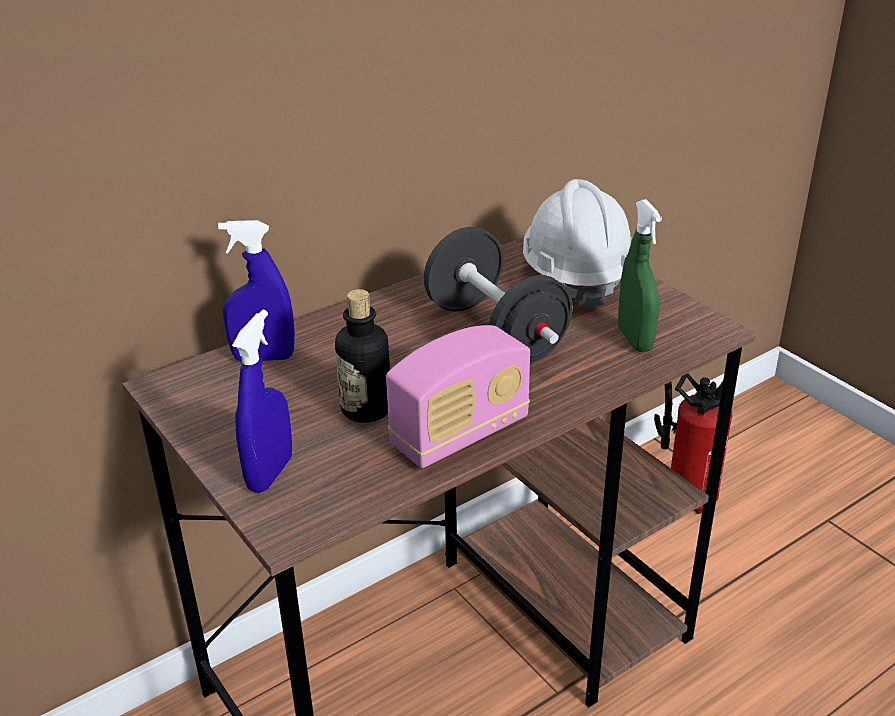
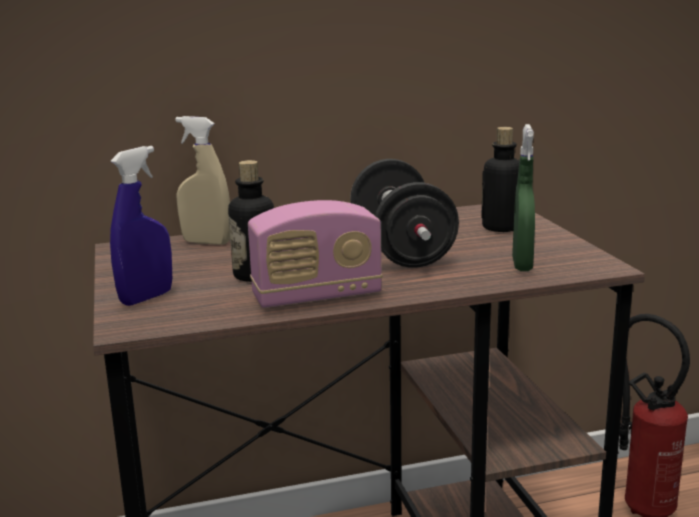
camera: 20 degrees right, 15 degrees down
blue spray bottle [218,220,295,361] -> beige spray bottle [176,116,230,245]
white hard hat [523,179,632,310] -> bottle [481,127,520,232]

